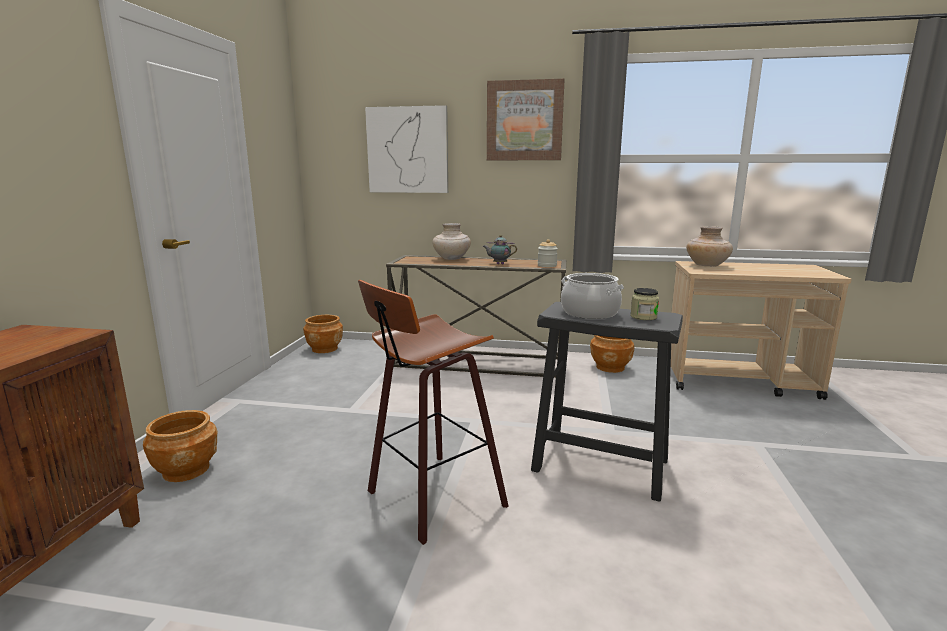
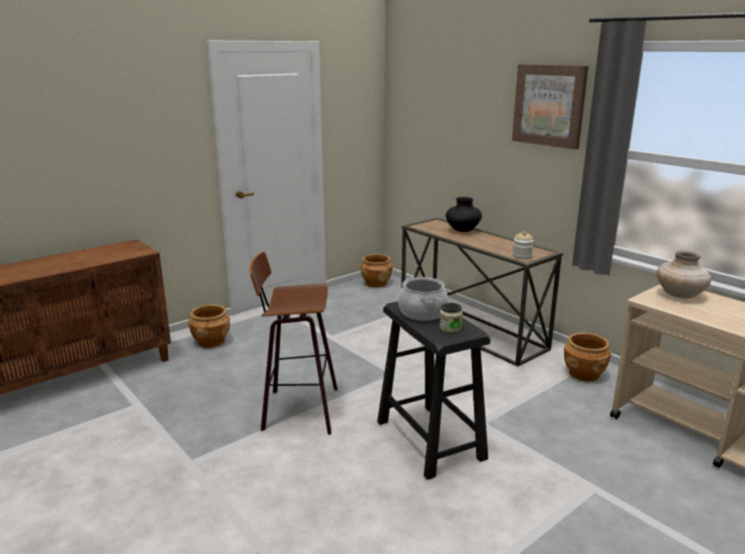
camera: 40 degrees right, 5 degrees up
picture [365,105,448,193] -> none
beige vase [432,223,471,260] -> black vase [446,197,482,232]
teapot [483,235,517,264] -> none

